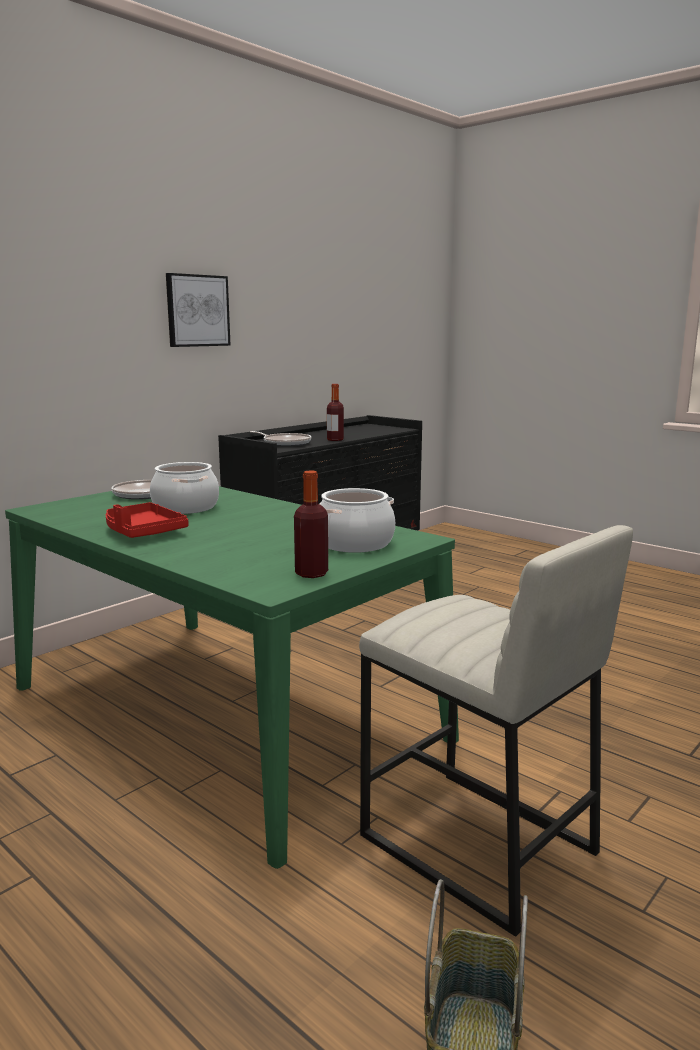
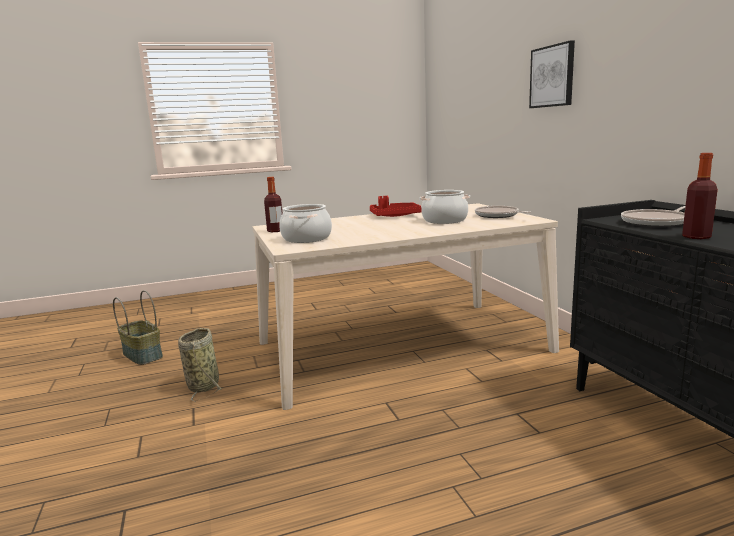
camera: 120 degrees right, 0 degrees up
green dining table [5,486,459,869] -> beige dining table [253,203,559,410]
picture [166,273,231,347] -> picture moved to [529,40,575,108]
beige stool [359,525,633,937] -> basket [178,328,222,402]

